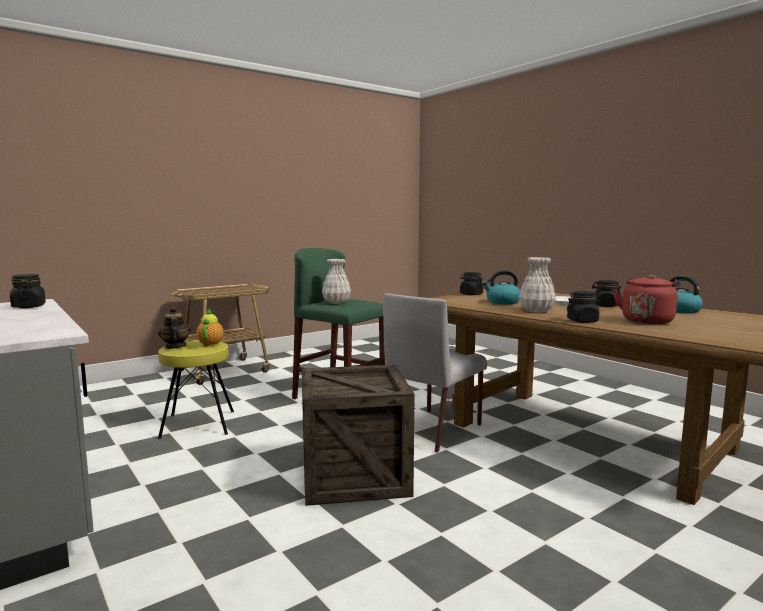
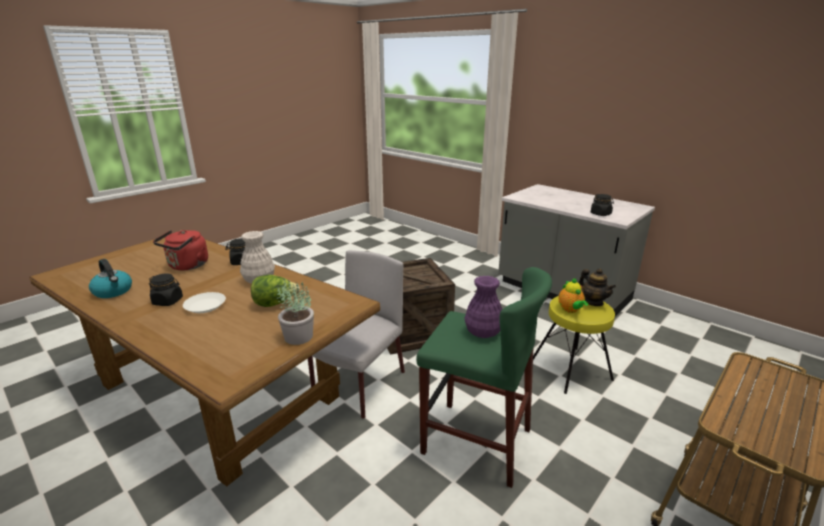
camera: 170 degrees right, 15 degrees up
white vase [322,259,351,304] -> purple vase [464,276,502,338]
black jar [460,272,483,295] -> potted plant [277,279,314,345]
kettle [482,270,520,304] -> lettuce [251,275,300,307]

